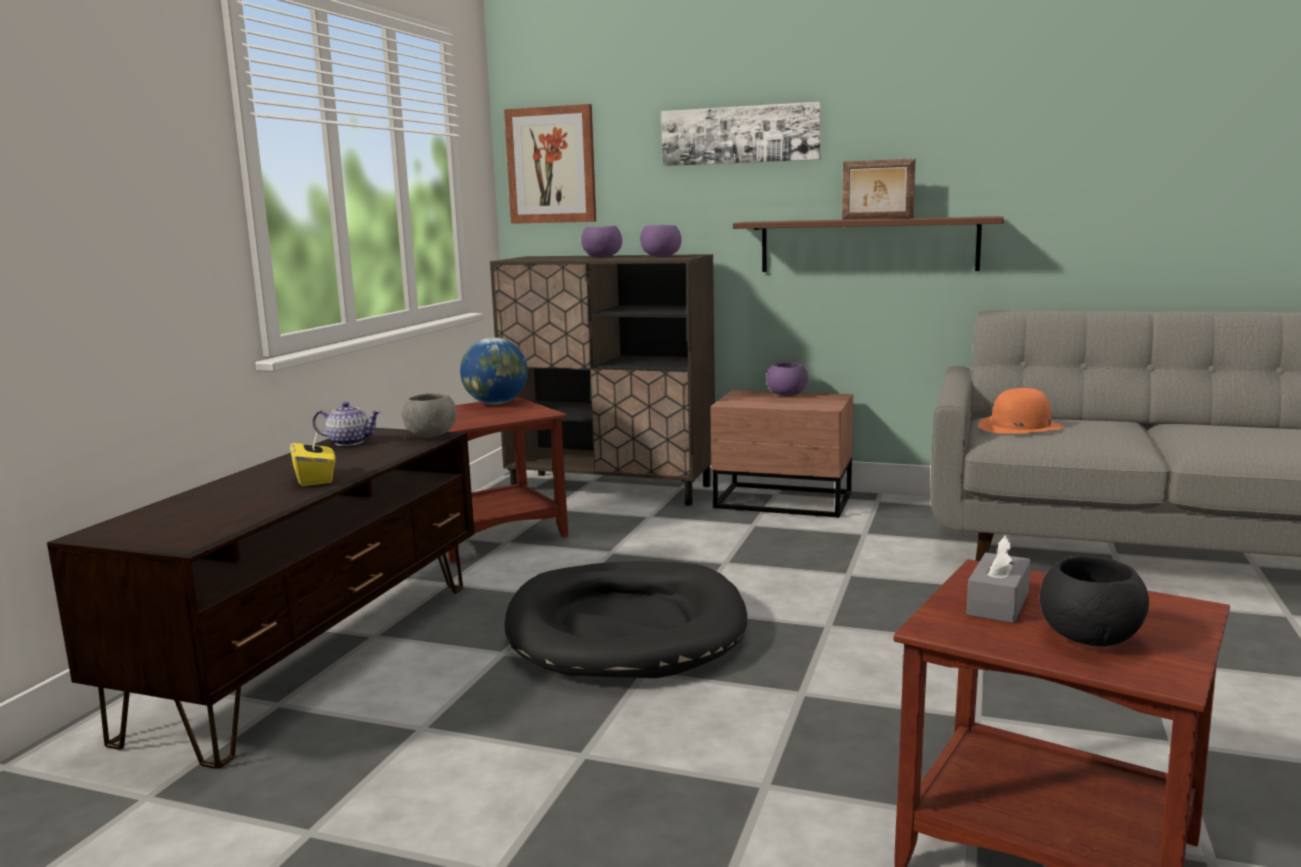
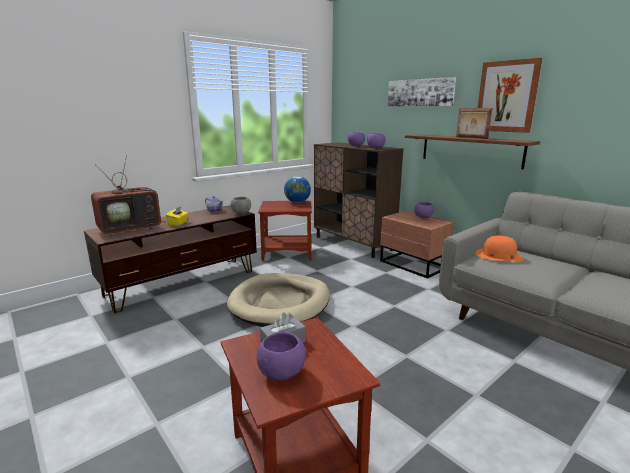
camera: 30 degrees right, 5 degrees up
picture [504,104,596,224] -> picture moved to [478,58,543,133]
black dog bed [504,561,747,678] -> beige dog bed [227,273,330,327]
black bowl [1040,555,1149,646] -> purple bowl [256,332,306,381]
none -> television [91,156,167,236]

